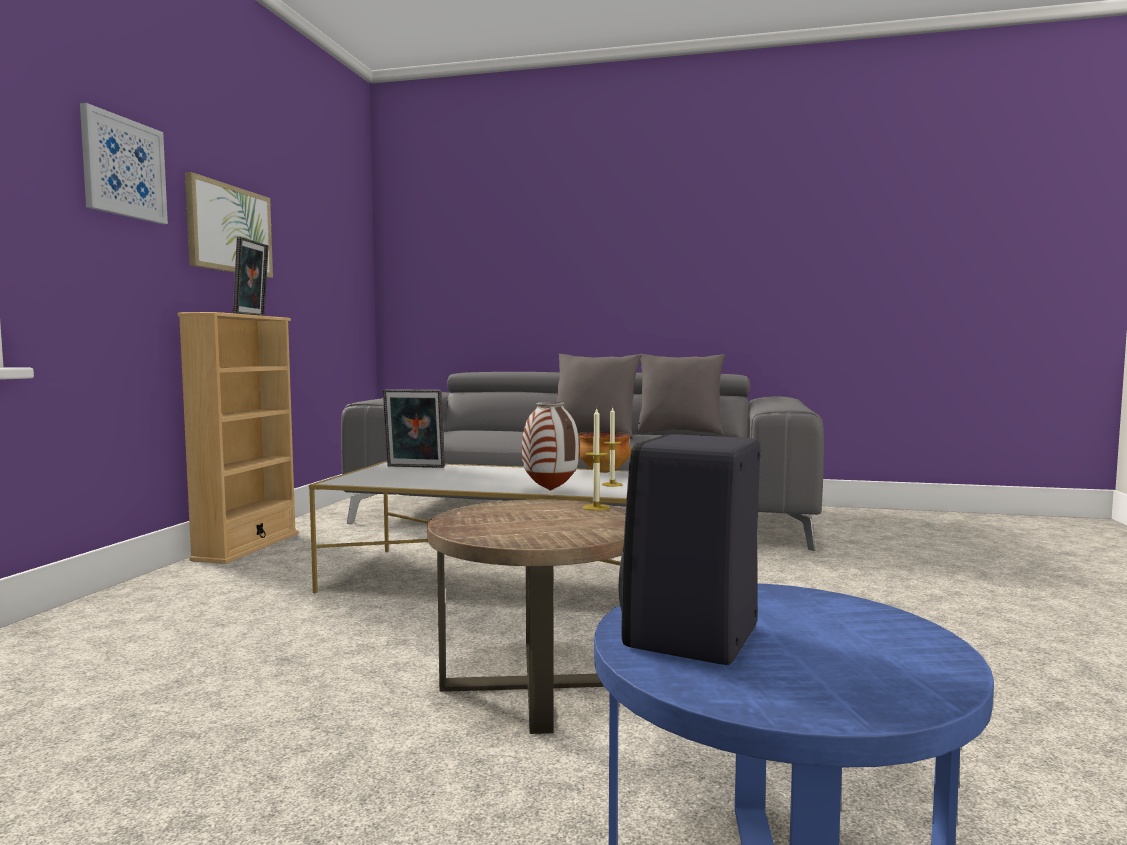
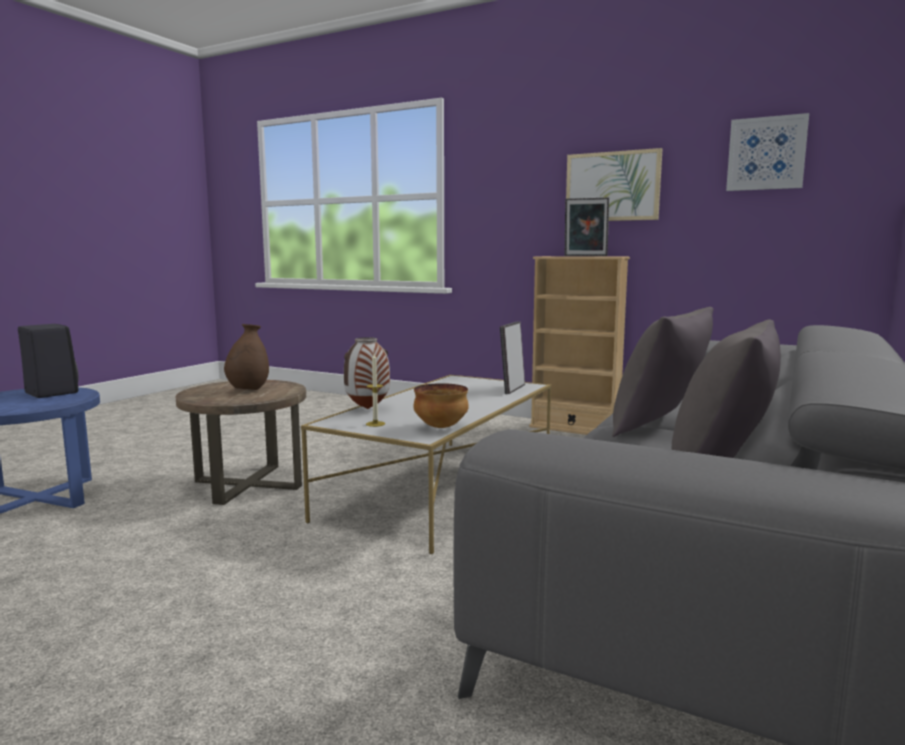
camera: 105 degrees right, 5 degrees up
picture [80,103,168,224] -> picture moved to [726,113,809,191]
candle [583,407,610,511] -> none
none -> brown vase [224,324,269,390]

